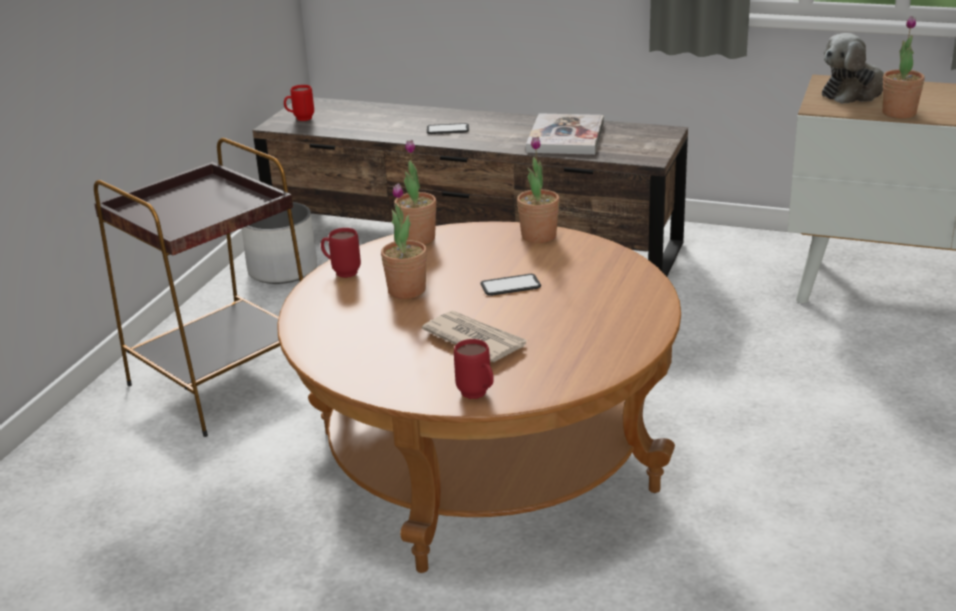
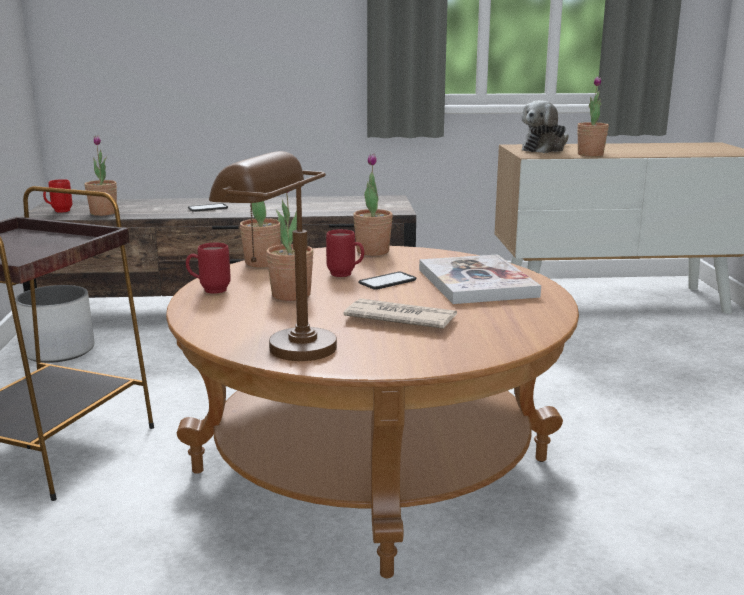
camera: 25 degrees left, 10 degrees down
red mug [454,339,494,399] -> red mug moved to [326,229,364,277]
book [526,113,604,155] -> book moved to [419,254,541,304]
none -> potted plant [85,136,117,216]
none -> brown table lamp [209,151,337,361]

